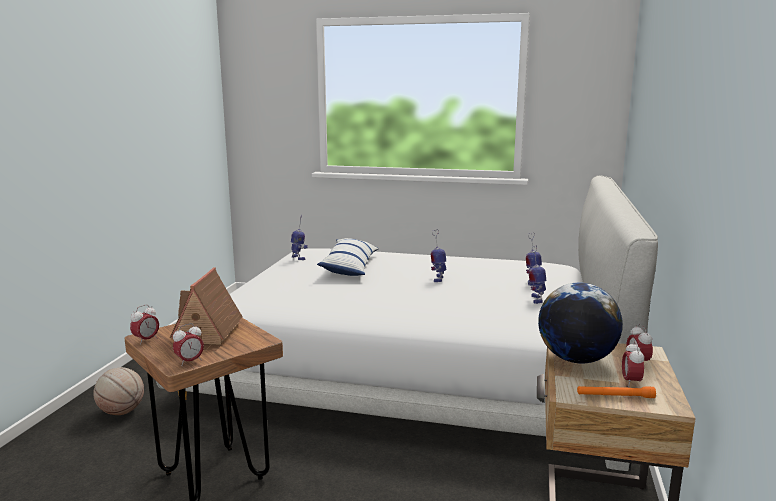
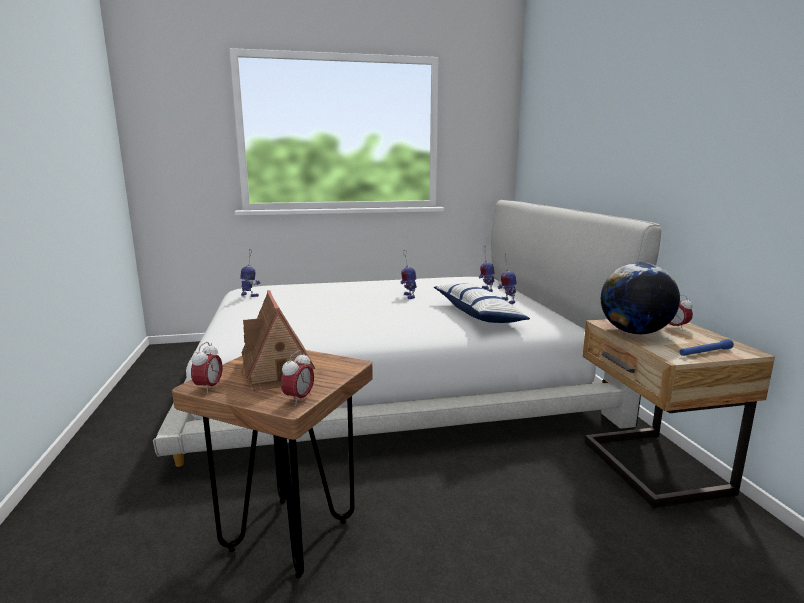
camera: 25 degrees left, 0 degrees up
basketball [93,367,144,415] -> none
pillow [317,238,379,276] -> pillow moved to [434,283,530,323]
orange flashlight [577,386,656,398] -> blue flashlight [680,339,734,356]
alarm clock [622,341,644,387] -> none

